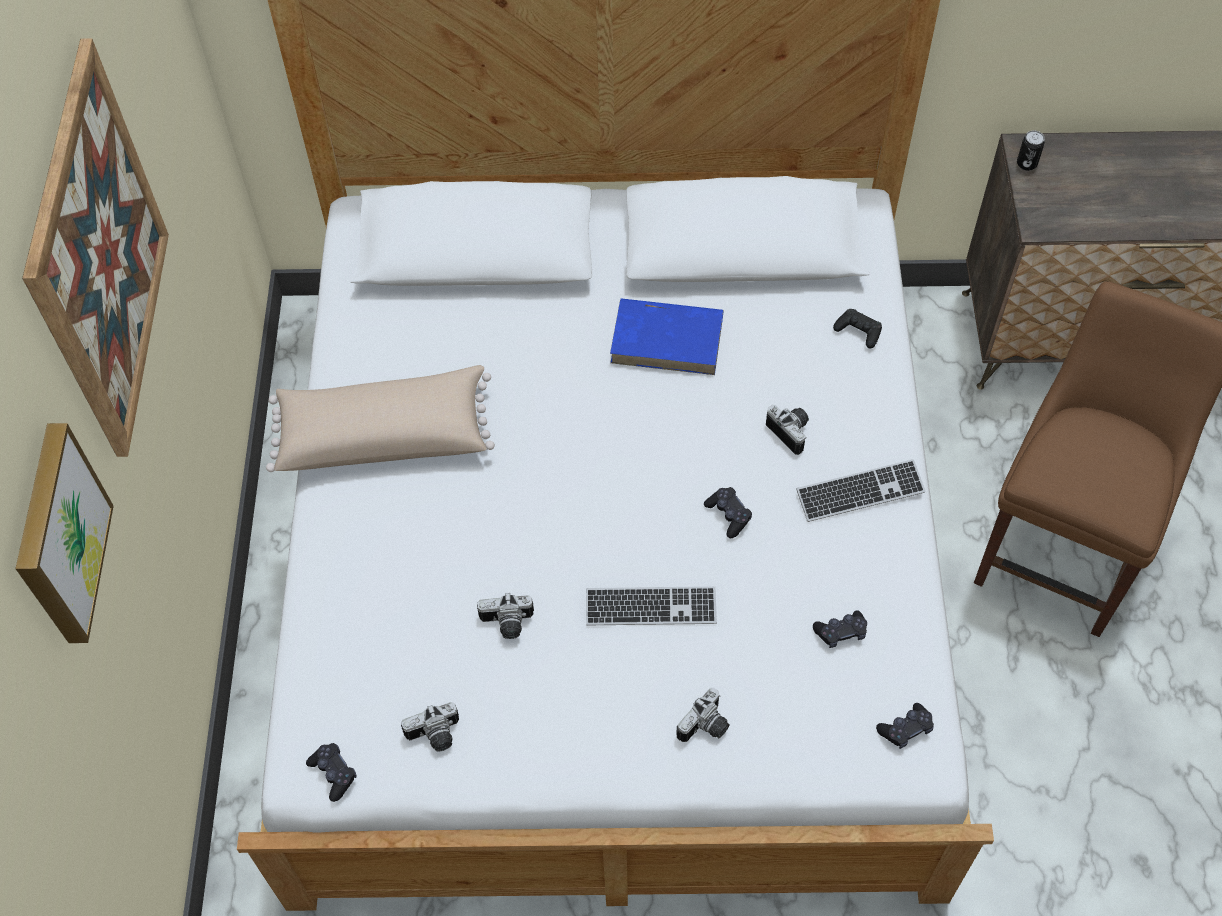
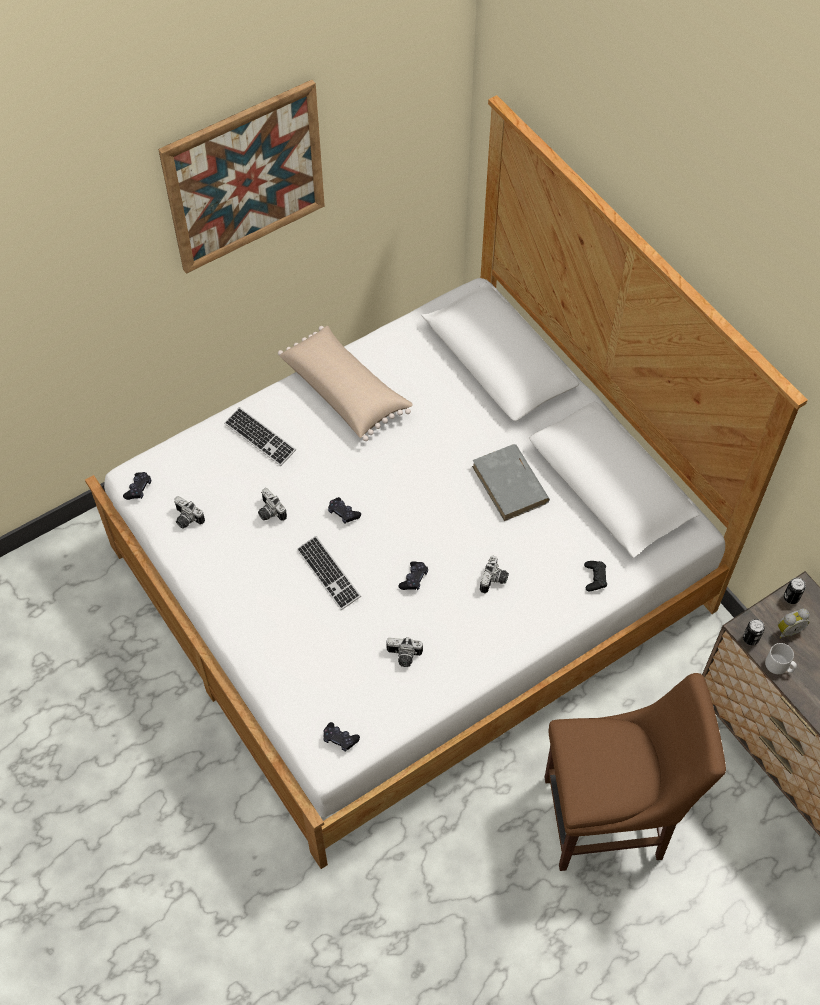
camera: 55 degrees right, 0 degrees up
picture [15,423,114,643] -> none
blue book [610,298,724,375] -> grey book [472,444,550,521]
camera [676,688,729,742] -> camera moved to [386,637,423,667]
keyboard [796,459,926,522] -> keyboard moved to [224,407,296,466]
black game controller [813,610,867,648] -> black game controller moved to [328,497,361,524]
none -> can [743,619,765,646]
none -> grey mug [765,643,797,674]
none -> alarm clock [778,609,809,638]

